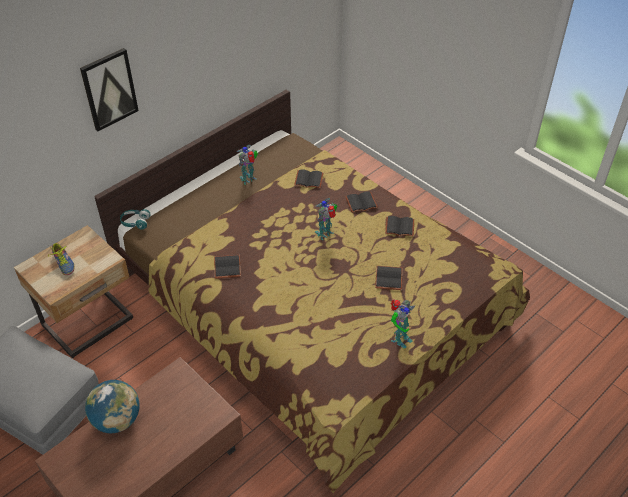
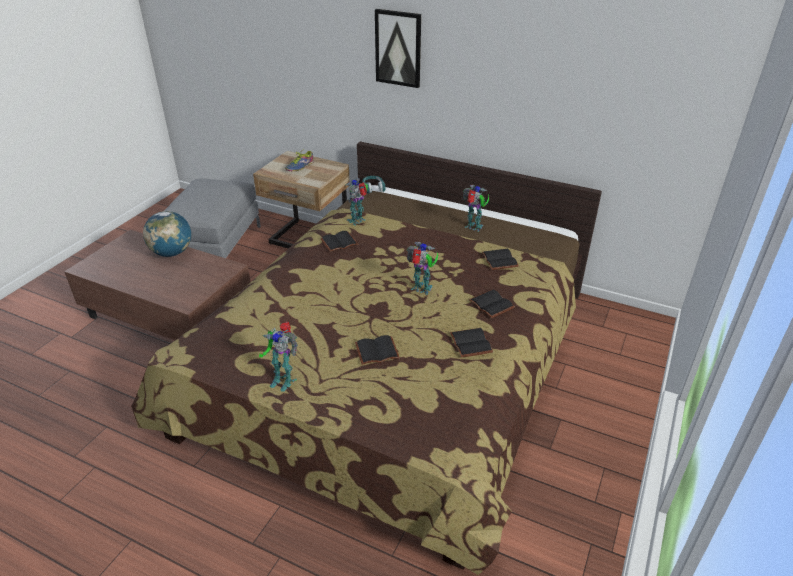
camera: 70 degrees right, 10 degrees down
none -> toy robot [346,178,368,226]

